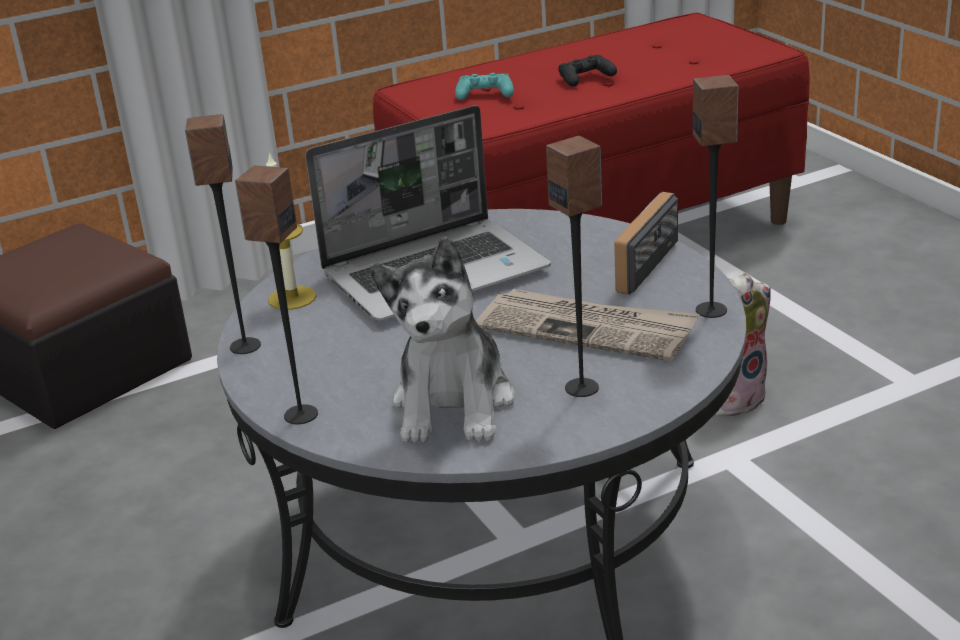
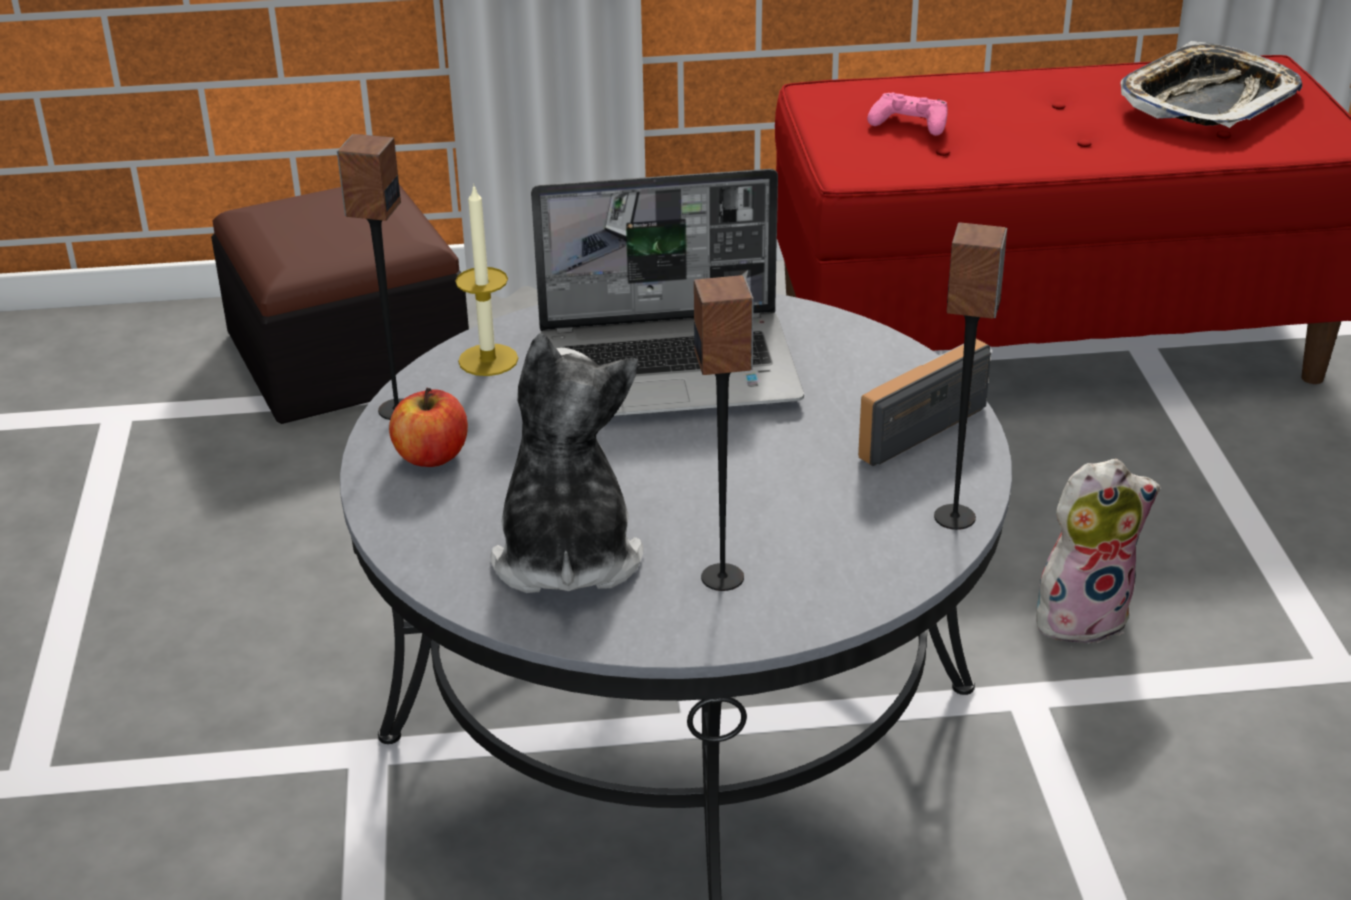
camera: 20 degrees right, 5 degrees up
speaker [235,166,318,424] -> none
plush toy [370,236,515,443] -> plush toy turned 150 degrees clockwise [490,334,644,593]
turquoise game controller [455,73,514,100] -> pink game controller [867,93,948,136]
newspaper [476,289,699,361] -> none
black game controller [558,55,617,87] -> none
none -> apple [389,388,468,467]
none -> tray [1120,41,1302,128]

